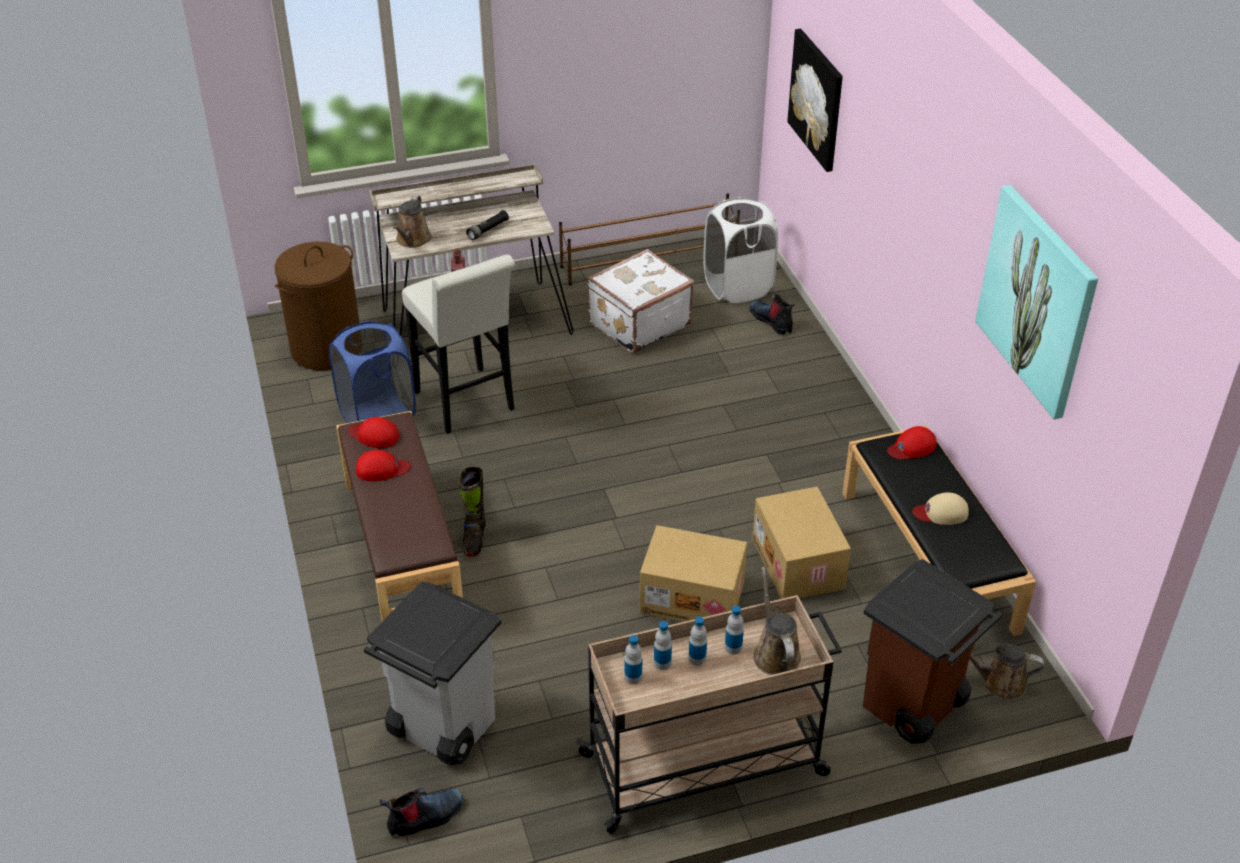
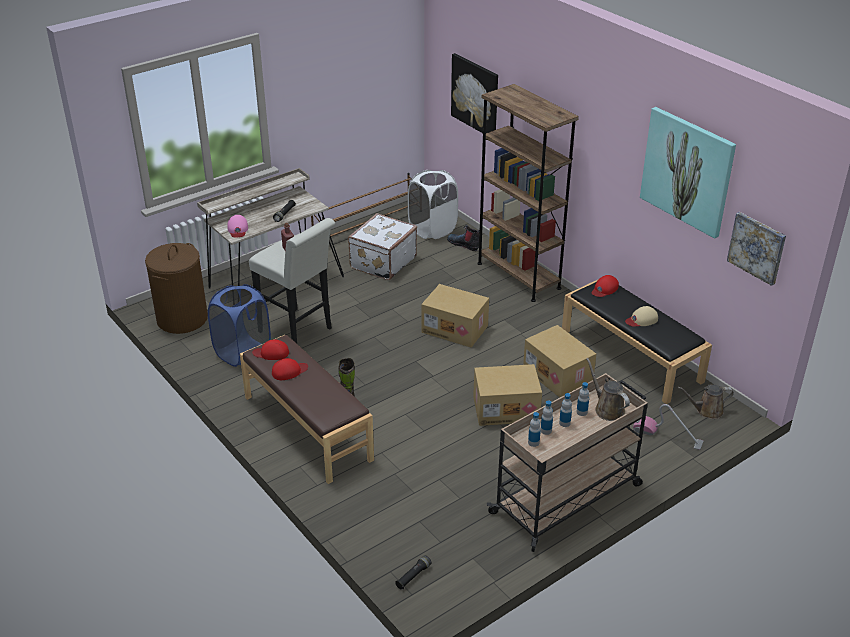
camera: 20 degrees left, 5 degrees down
grey trash can [364,581,502,765] -> none
boot [379,788,463,836] -> black flashlight [395,555,432,589]
brown watering can [393,196,432,248] -> pink cap [227,215,248,237]
brown trash can [863,559,1002,744] -> vacuum cleaner [633,404,703,450]
none -> cardboard box [421,284,489,348]
none -> brown bookcase [477,84,579,302]
none -> picture [727,212,786,286]

